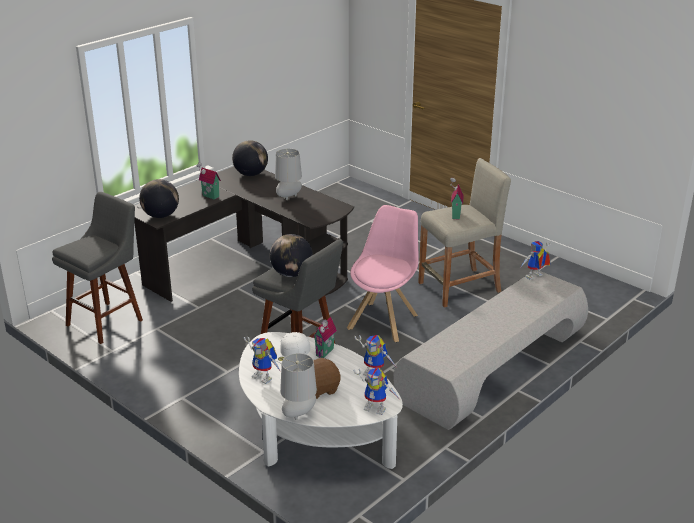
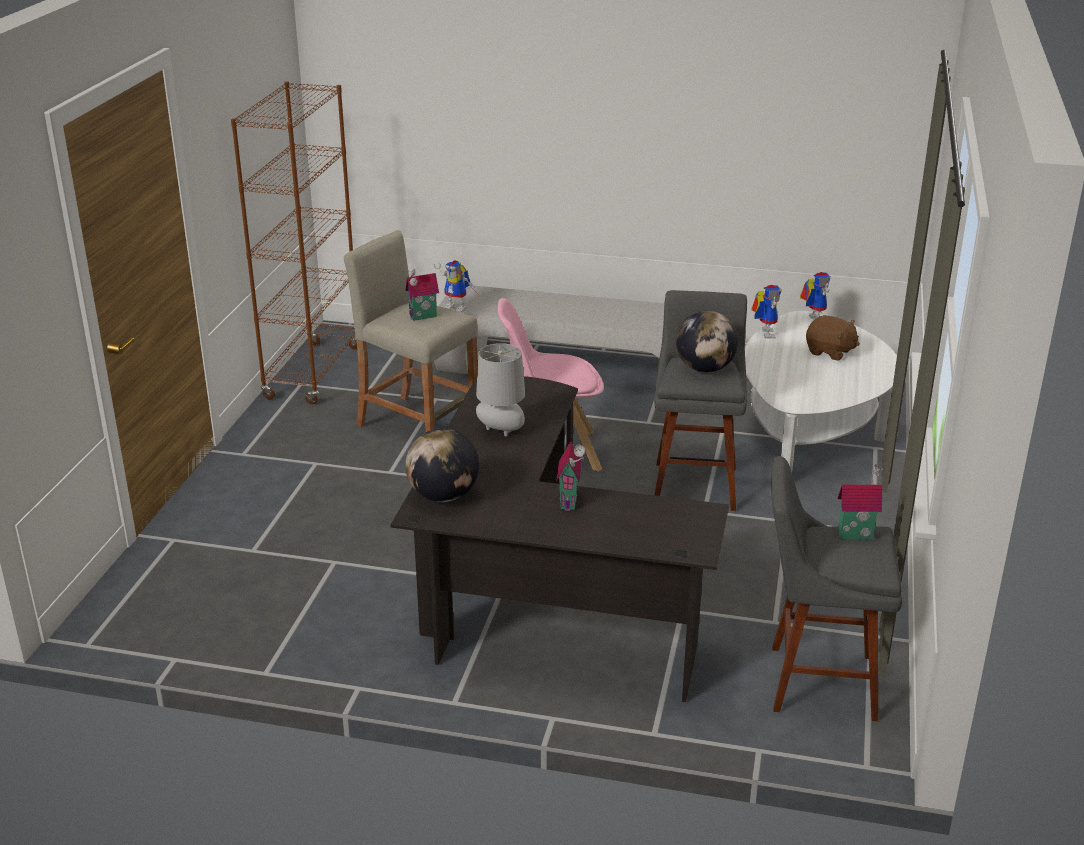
camera: 120 degrees left, 0 degrees up
globe [139,179,179,218] -> none
toy robot [244,337,280,384] -> none
white cap [275,332,310,364] -> none
grey table lamp [280,353,317,420] -> none
toy house [313,317,337,358] -> toy house moved to [837,464,883,540]
none -> brown bookcase [231,81,357,404]

